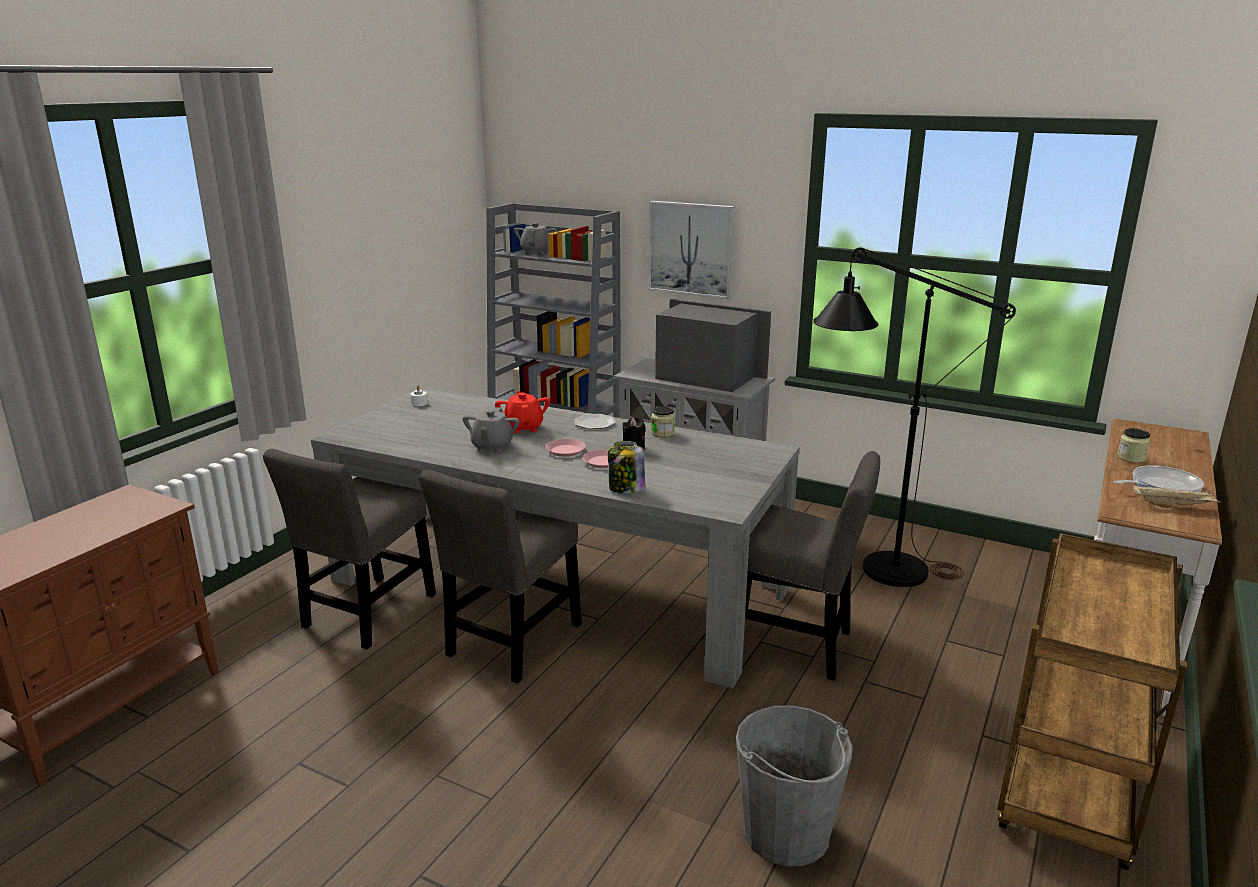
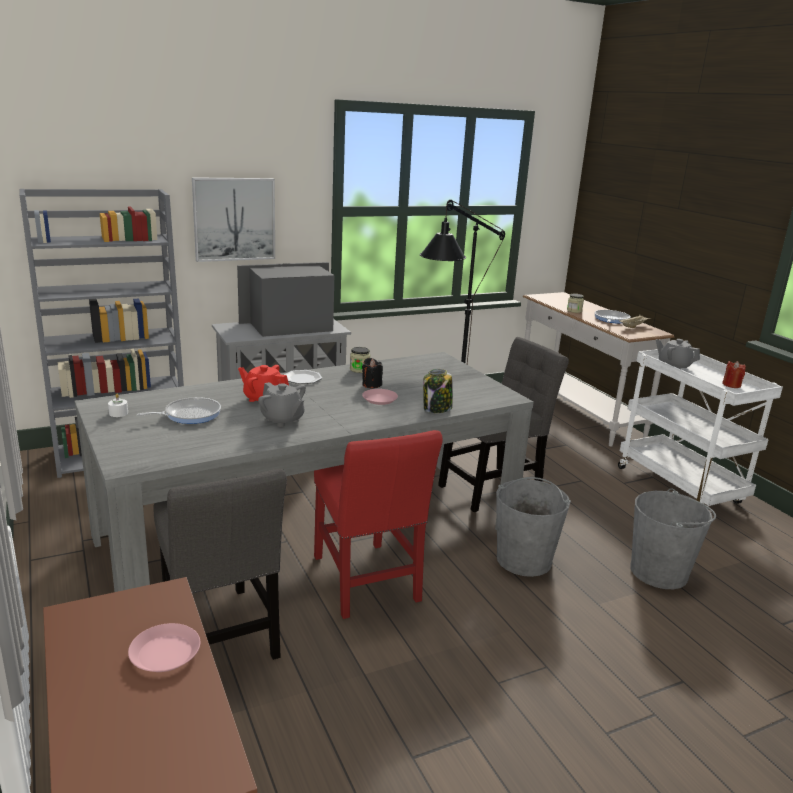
camera: 55 degrees left, 0 degrees up
grey chair [419,470,582,684] -> red chair [314,430,443,619]
grey teapot [514,223,558,255] -> grey teapot moved to [656,339,700,369]
pink plate [546,439,586,457] -> pink plate moved to [128,623,200,672]
brown cart [997,533,1187,870] -> white cart [618,349,783,506]
none -> frying pan [137,397,221,424]
none -> grey bucket [496,477,571,577]
none -> red candle [722,361,746,388]

